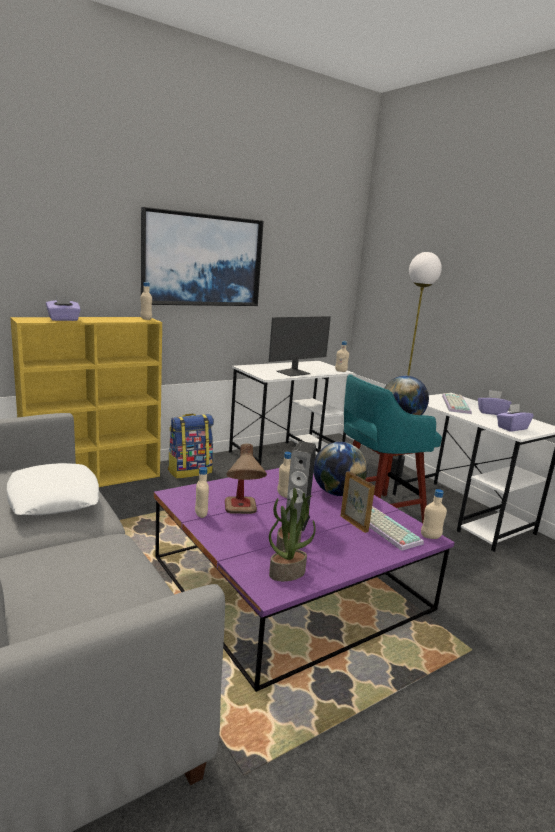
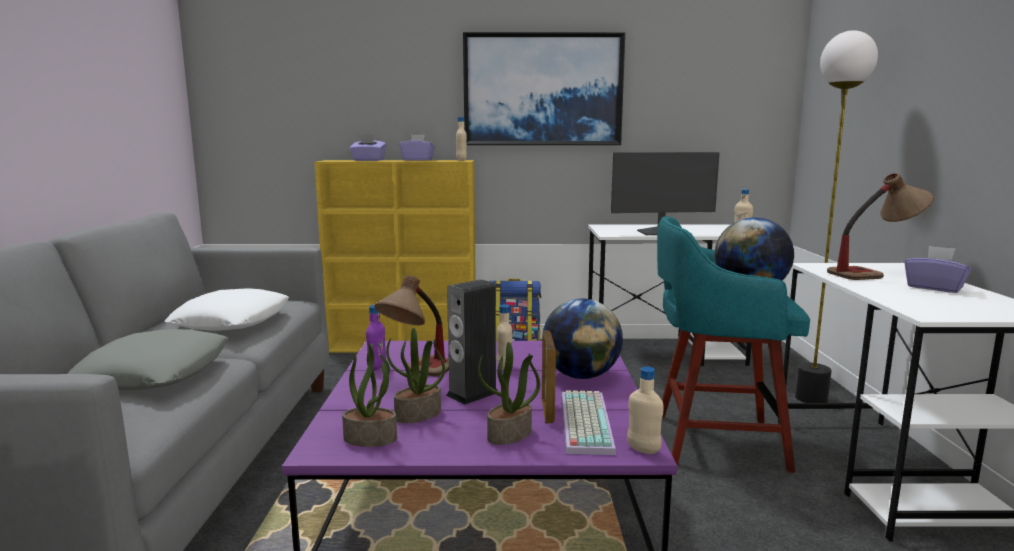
camera: 35 degrees right, 5 degrees down
beige bottle [195,467,209,518] -> purple bottle [366,305,386,370]
keyboard [442,393,472,414] -> table lamp [827,173,934,280]
purple tissue box [497,404,534,431] -> purple tissue box moved to [399,134,435,161]
none -> grey pillow [67,329,228,390]
none -> potted plant [478,342,540,445]

